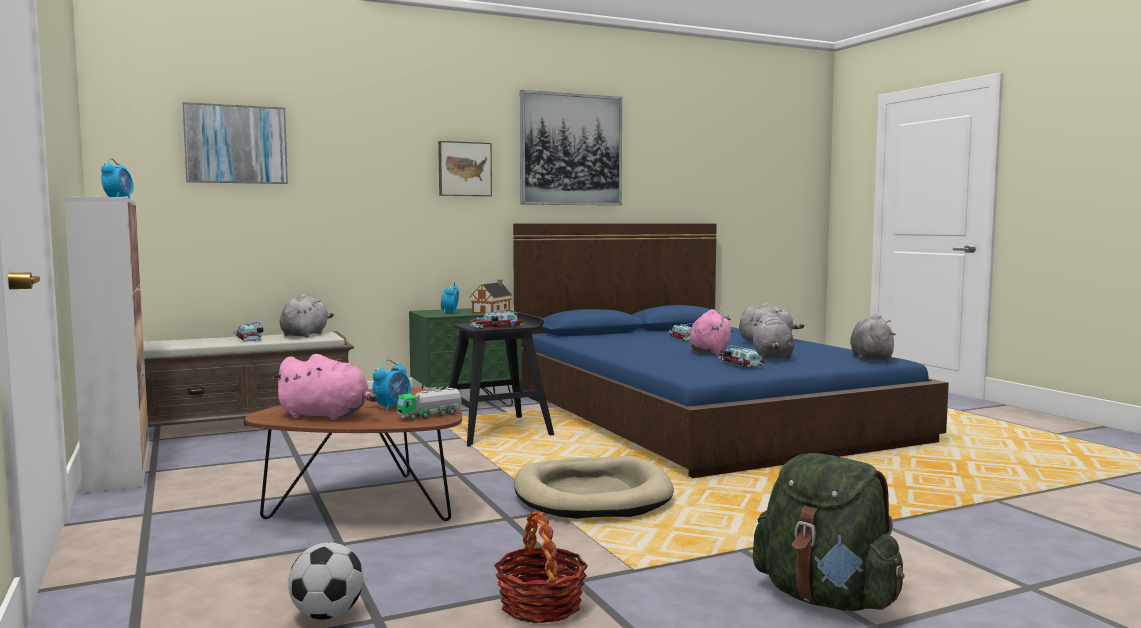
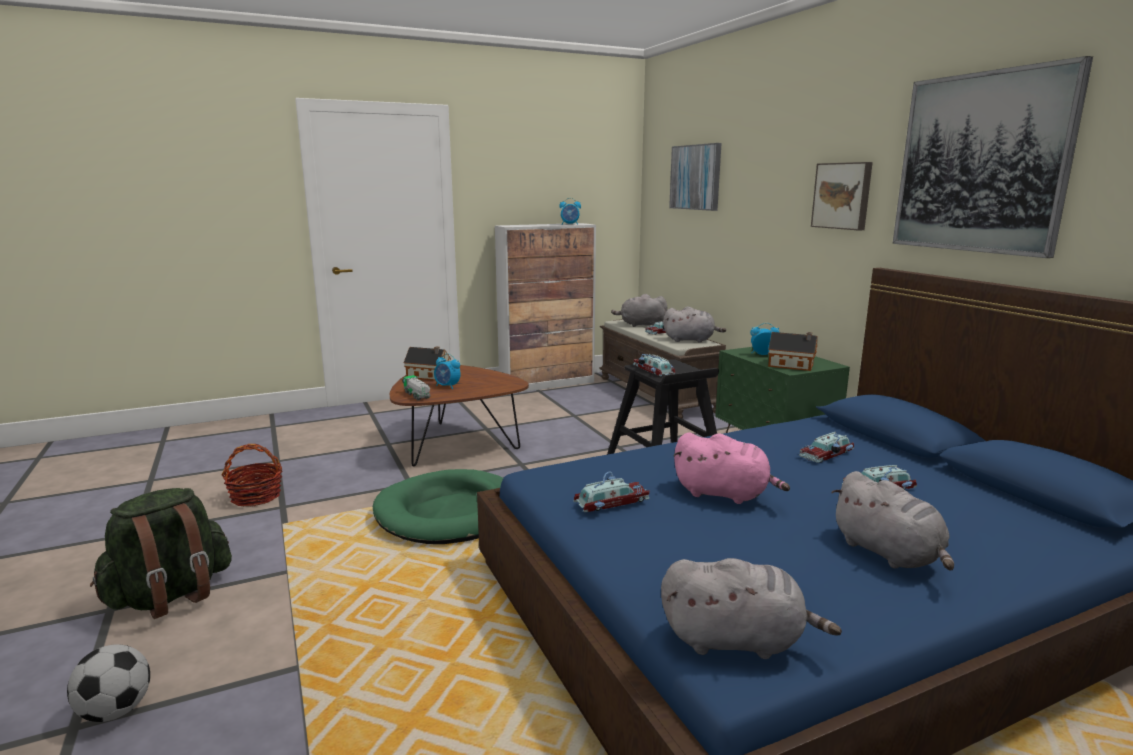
camera: 90 degrees right, 10 degrees up
pink plush toy [272,354,377,420] -> toy house [404,347,451,381]
football [288,542,363,620] -> football moved to [67,644,150,722]
beige dog bed [514,456,674,519] -> green dog bed [373,469,503,544]
grey plush toy [753,312,794,360] -> grey plush toy moved to [611,294,668,327]
none -> toy car [799,432,854,463]

